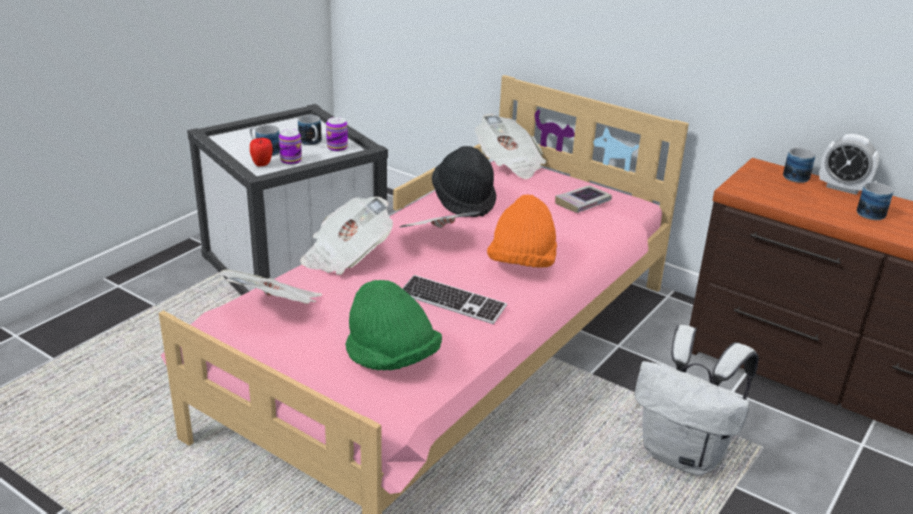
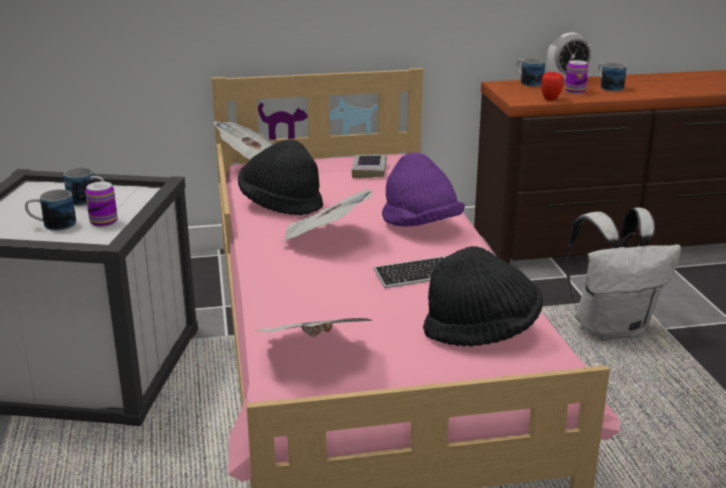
camera: 45 degrees left, 5 degrees down
apple [250,138,272,166] -> apple moved to [541,72,564,101]
newspaper [300,197,393,275] -> none
can [326,117,348,152] -> can moved to [565,60,588,94]
green hat [345,280,442,370] -> black hat [423,246,543,347]
orange hat [487,194,557,268] -> purple hat [382,152,465,227]

